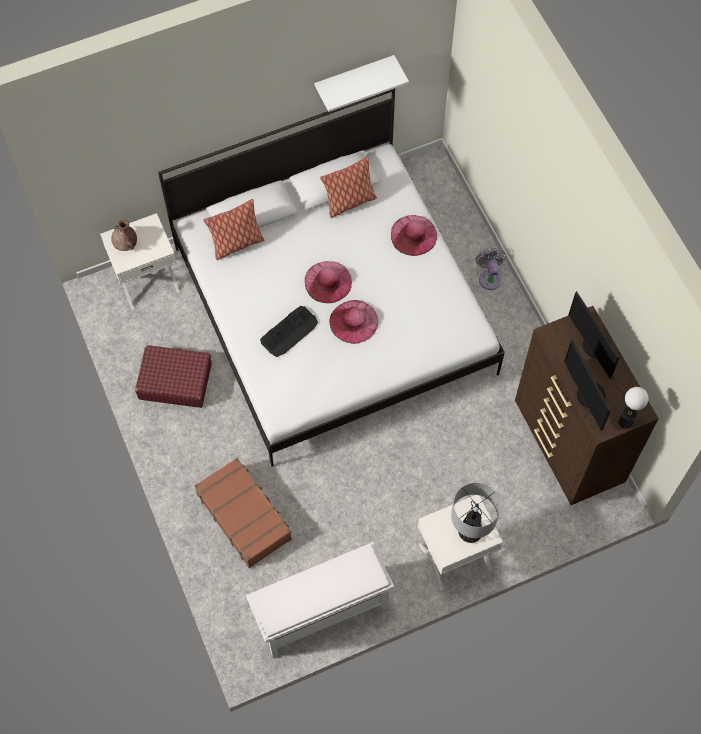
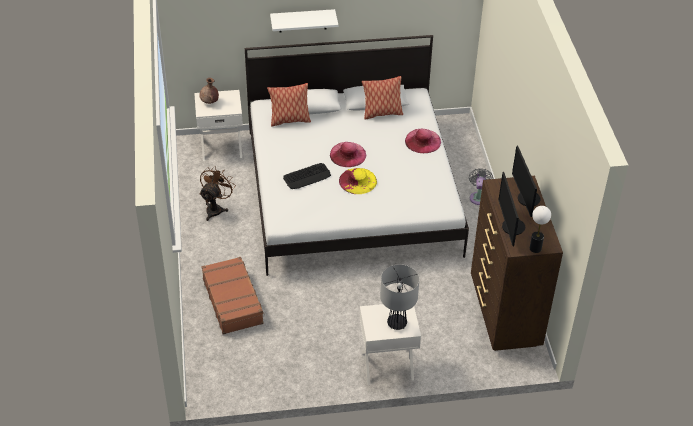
camera: 15 degrees right, 20 degrees down
red suitcase [135,345,212,408] -> brown fan [199,166,236,221]
white bench [246,542,395,658] -> none
white shelf [314,55,409,112] -> white shelf moved to [270,9,339,33]
pink hat [329,300,378,344] -> yellow hat [339,168,377,194]

